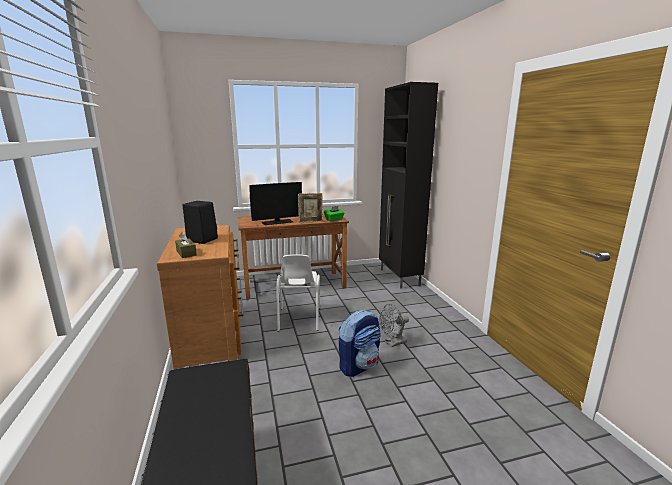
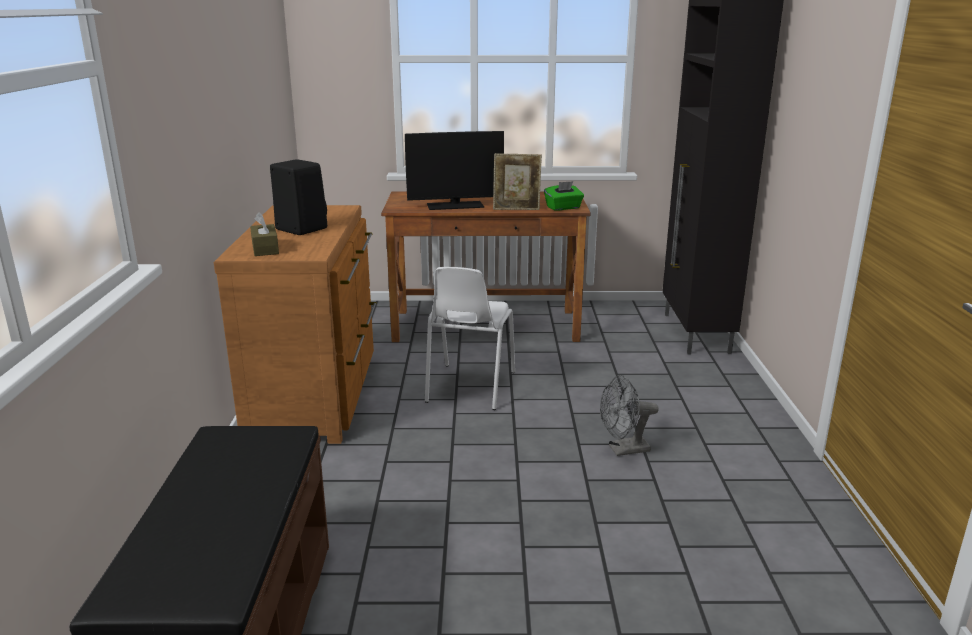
camera: 15 degrees right, 5 degrees up
backpack [339,310,381,377] -> none

